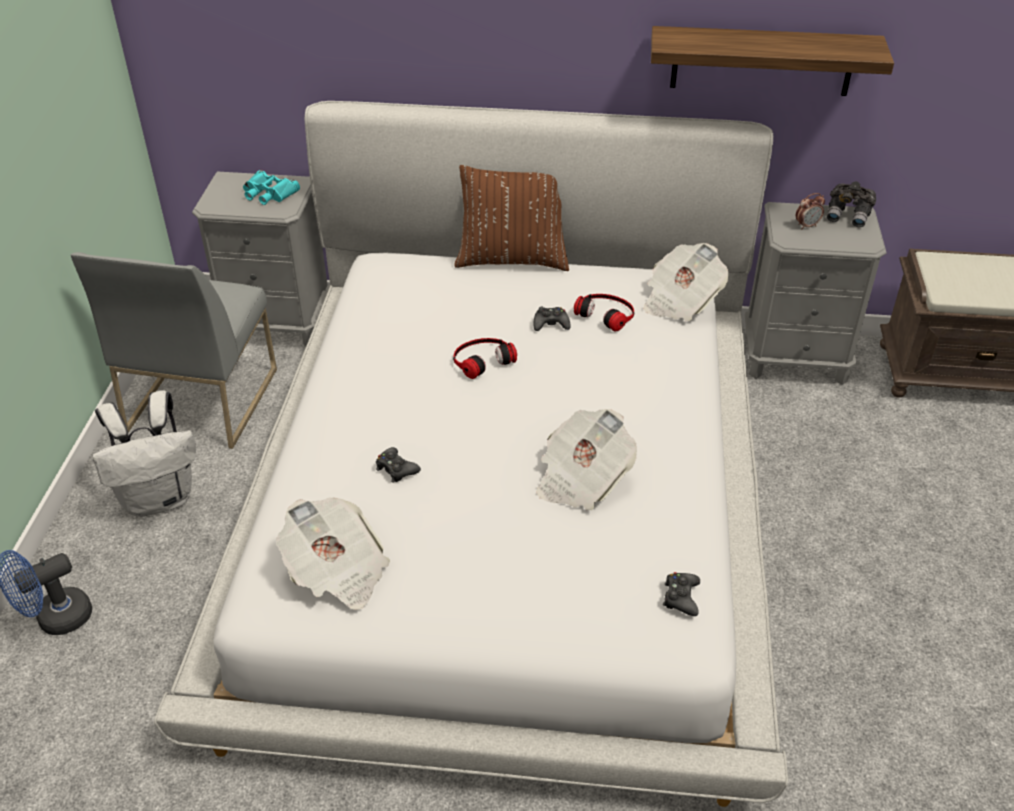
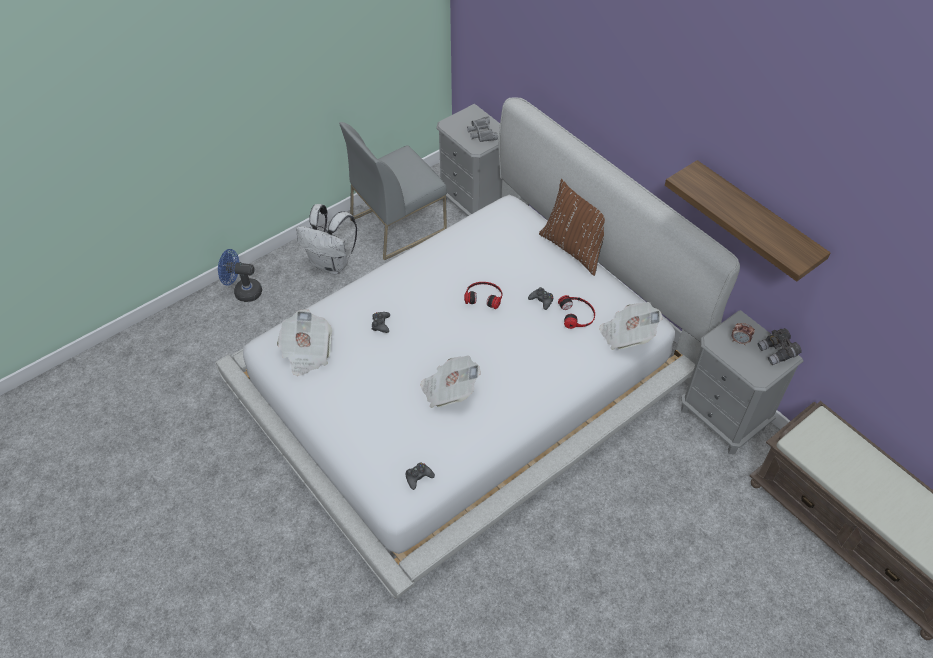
camera: 45 degrees right, 10 degrees up
turquoise binoculars [243,170,300,205] -> grey binoculars [467,116,498,142]

